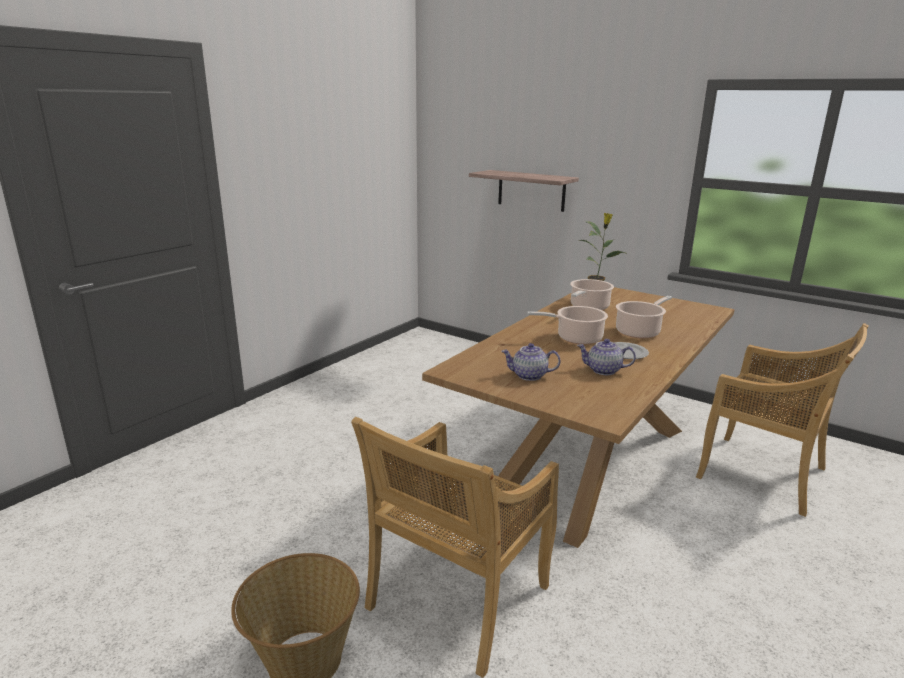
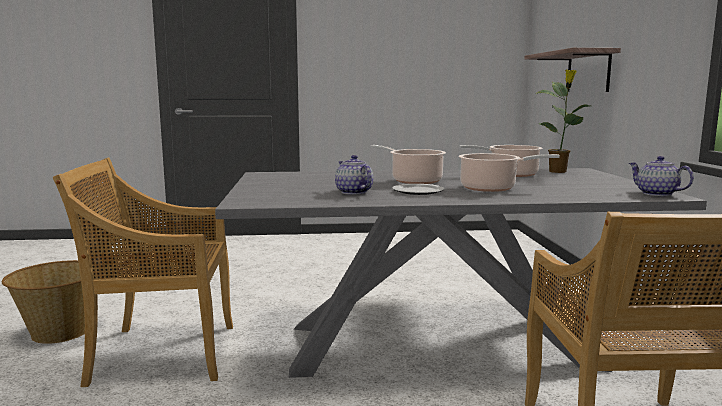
camera: 50 degrees right, 10 degrees down
brown dining table [422,287,734,548] -> grey dining table [215,168,707,378]
teapot [501,343,561,381] -> teapot moved to [629,156,694,196]

